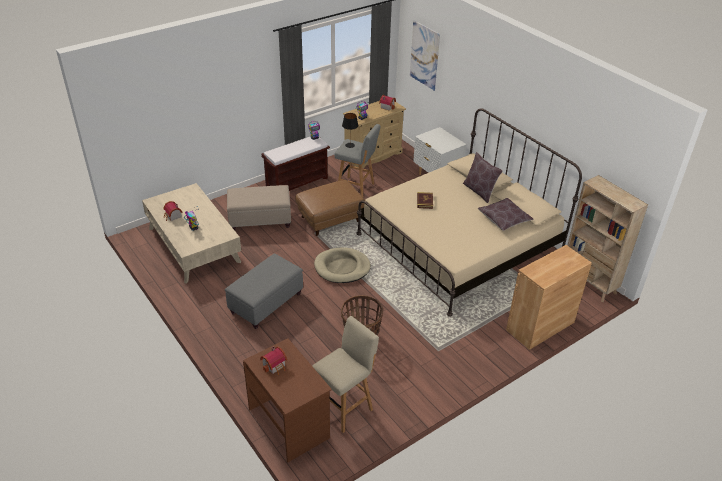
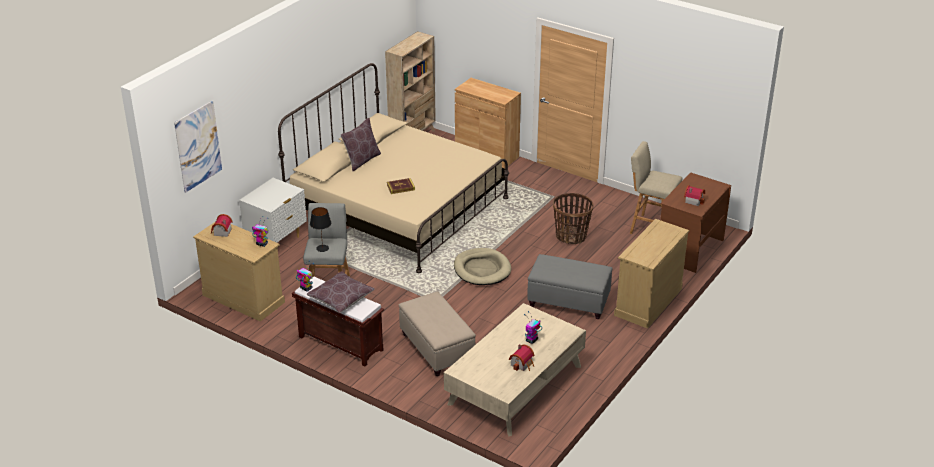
camera: 110 degrees left, 5 degrees down
brown ottoman [295,180,365,236] -> none
brown pillow [478,198,534,231] -> brown pillow moved to [306,271,375,313]
none -> beige dresser [614,219,689,329]

